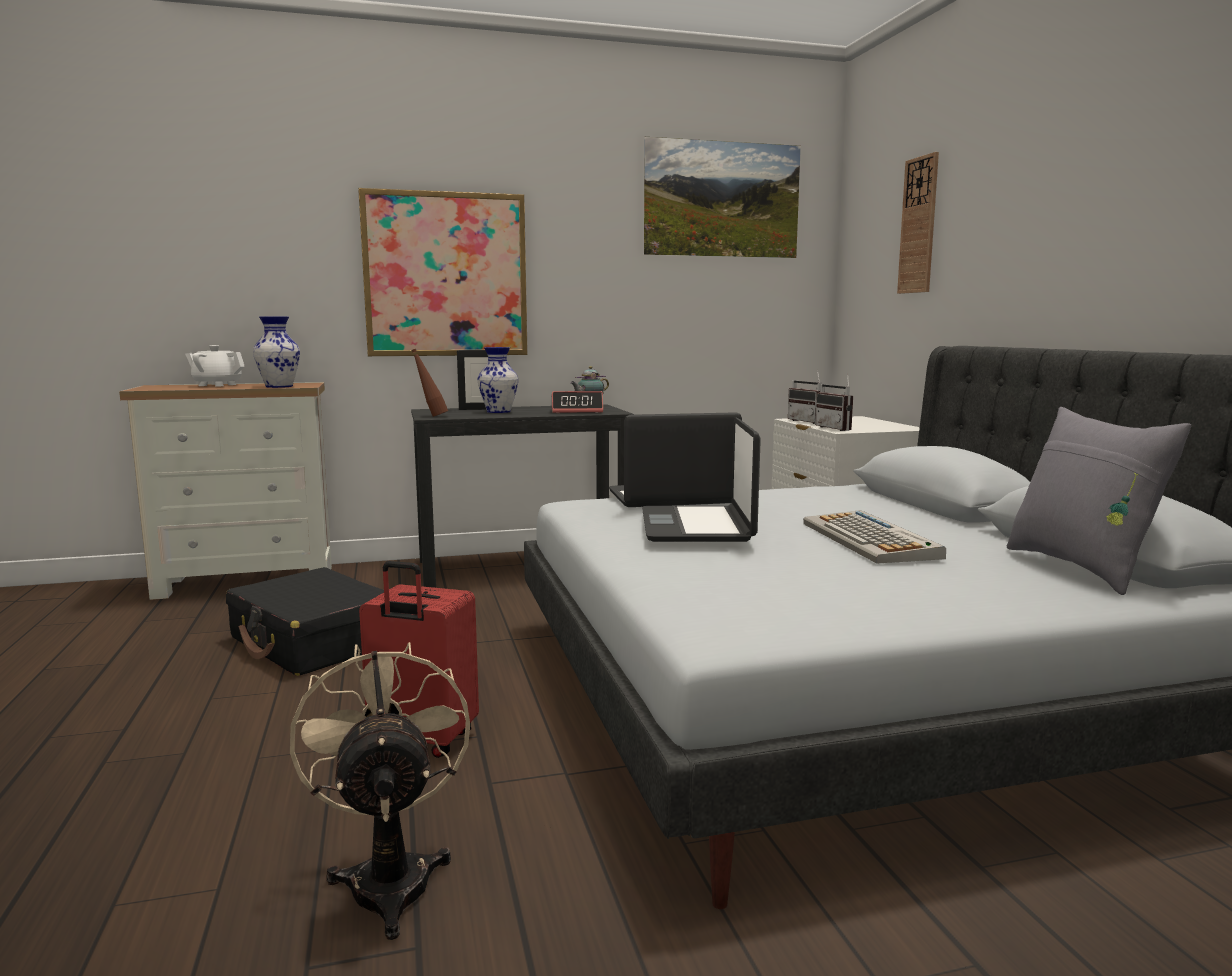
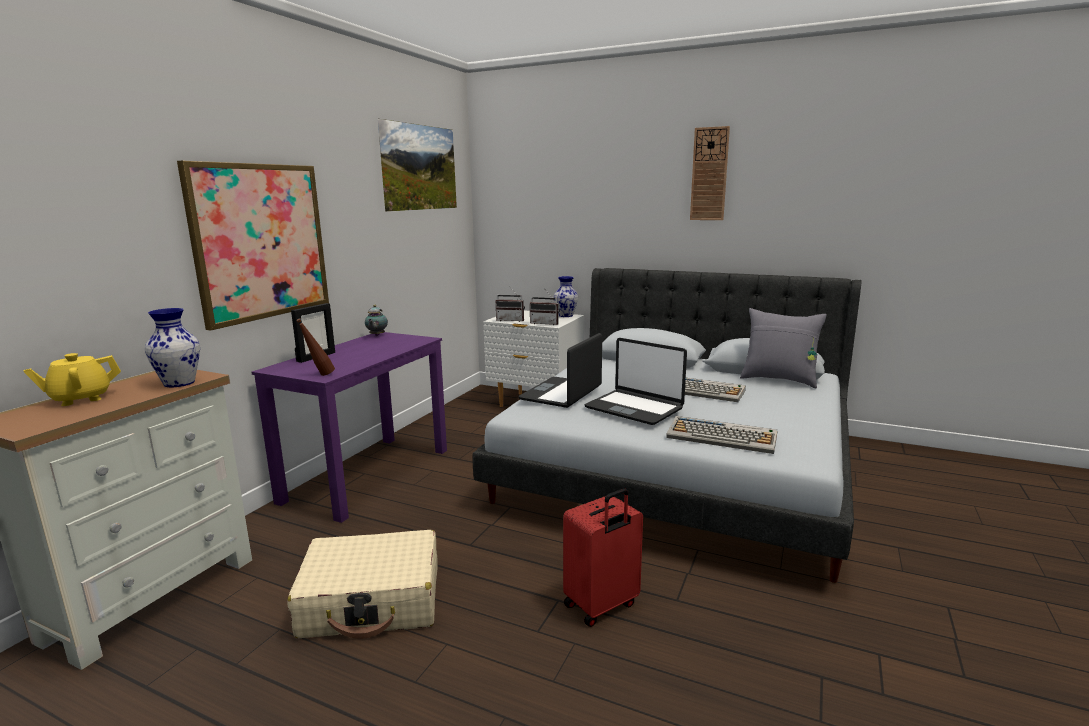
camera: 50 degrees left, 5 degrees up
white teapot [185,345,245,386] -> yellow teapot [23,353,121,406]
black suitcase [226,567,384,676] -> beige suitcase [287,530,438,639]
beige fan [290,642,470,940] -> none
black desk [411,404,634,588] -> purple desk [252,332,447,523]
vase [477,347,518,413] -> vase moved to [554,276,578,317]
alarm clock [552,391,603,413] -> none
wall clock [897,152,939,294] -> wall clock moved to [690,126,730,220]
none -> keyboard [666,416,778,454]

